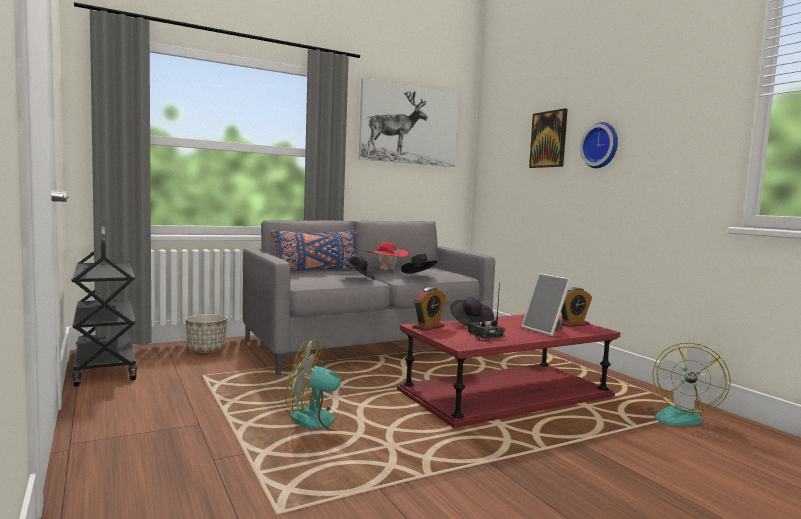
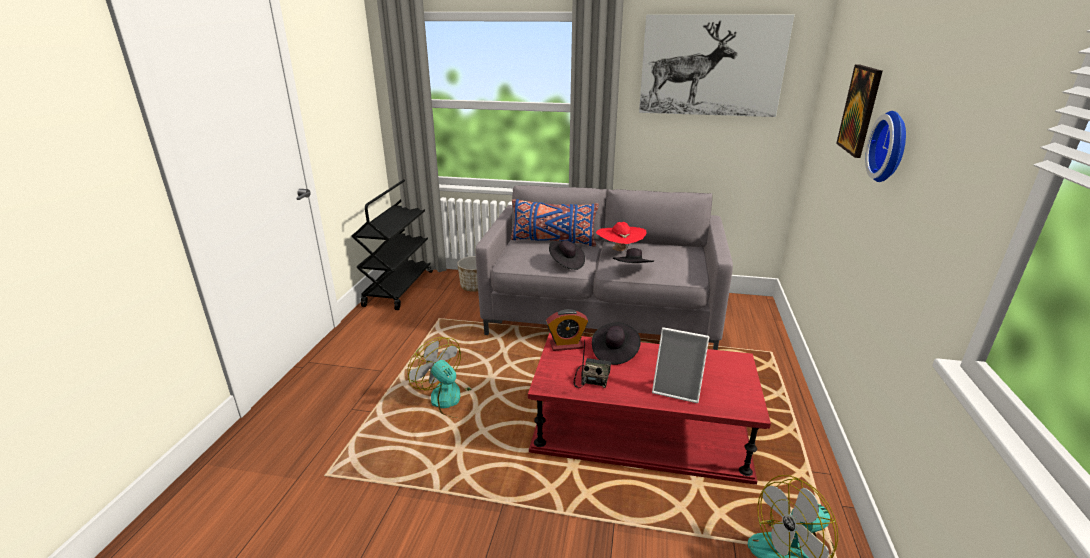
camera: 40 degrees right, 20 degrees up
picture frame [521,273,571,336] -> picture frame turned 75 degrees counterclockwise [652,327,709,403]
alarm clock [560,287,592,327] -> none

